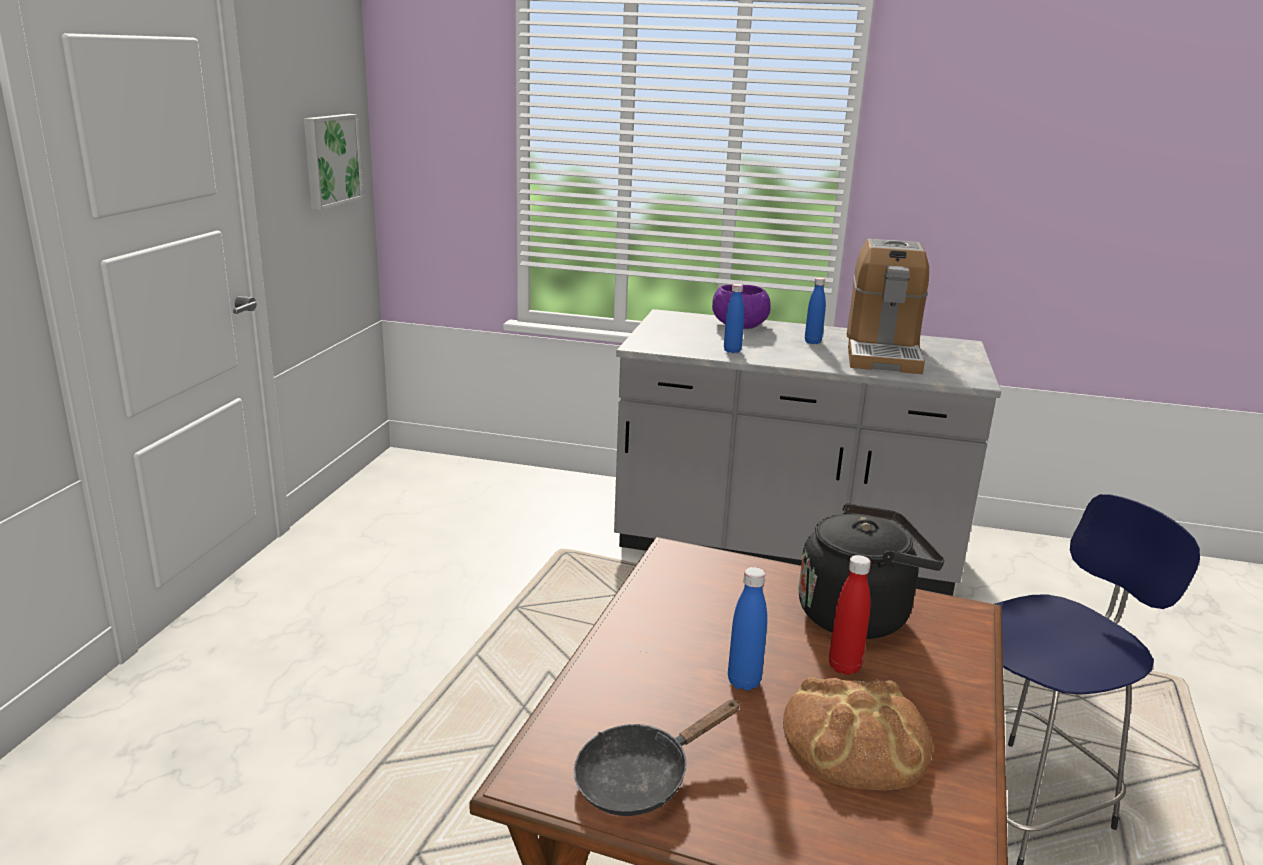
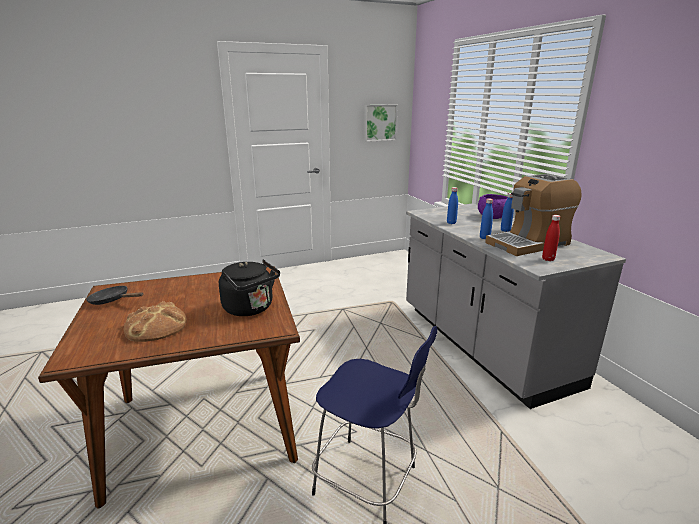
camera: 55 degrees right, 0 degrees up
blue bottle [728,567,767,691] -> blue bottle moved to [480,198,493,239]
red bottle [829,555,871,675] -> red bottle moved to [542,215,560,261]

